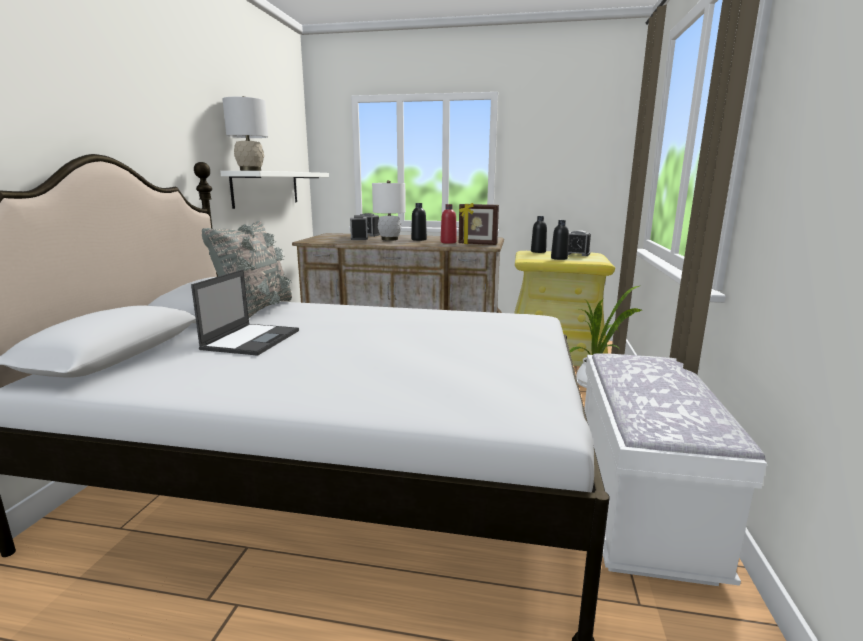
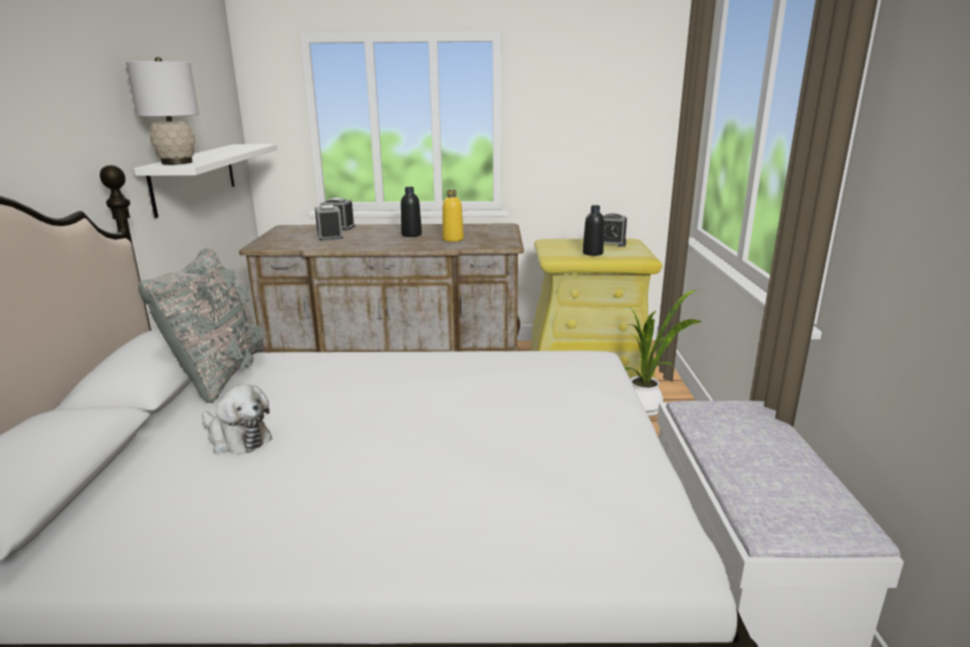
camera: 10 degrees left, 5 degrees up
laptop [191,269,299,356] -> plush toy [202,384,272,455]
white table lamp [372,180,406,241] -> none
red bottle [440,204,457,244] -> yellow bottle [442,190,464,242]
picture frame [459,203,499,245] -> none
black bottle [531,216,547,253] -> none

